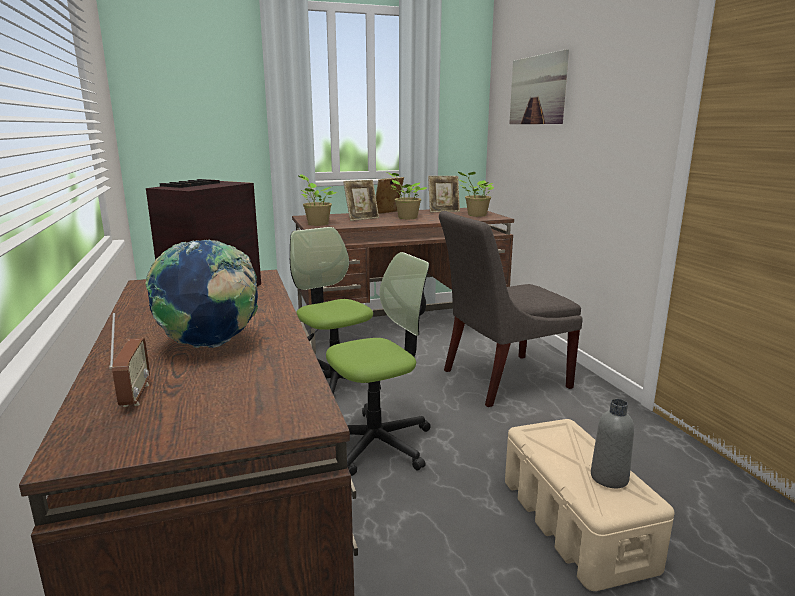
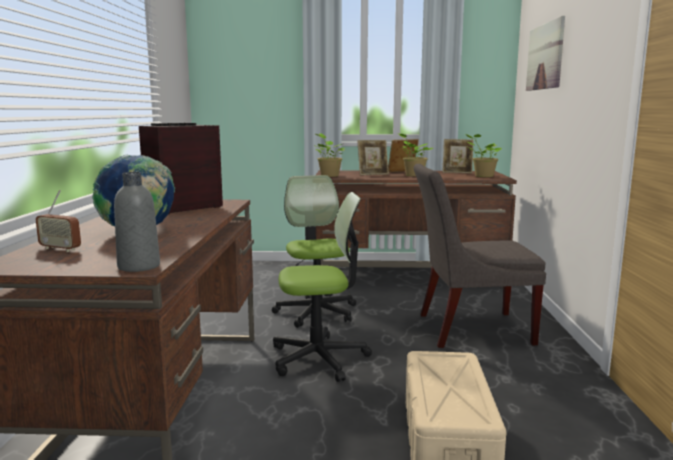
camera: 20 degrees right, 5 degrees down
radio [109,313,150,407] -> radio turned 105 degrees clockwise [36,190,81,252]
grey bottle [591,399,634,488] -> grey bottle moved to [114,172,160,272]

